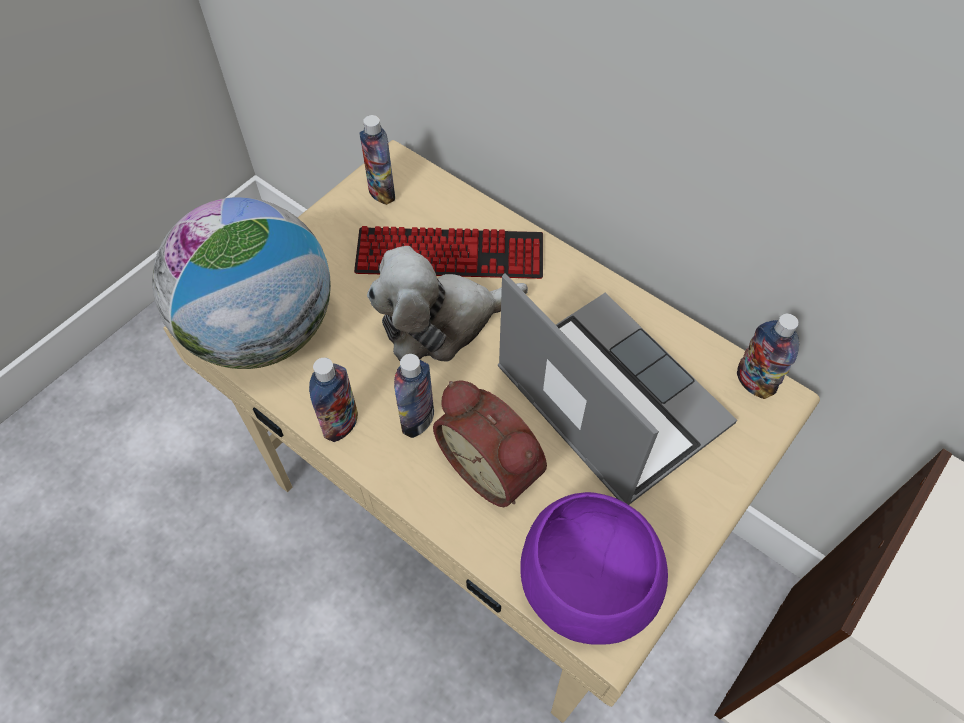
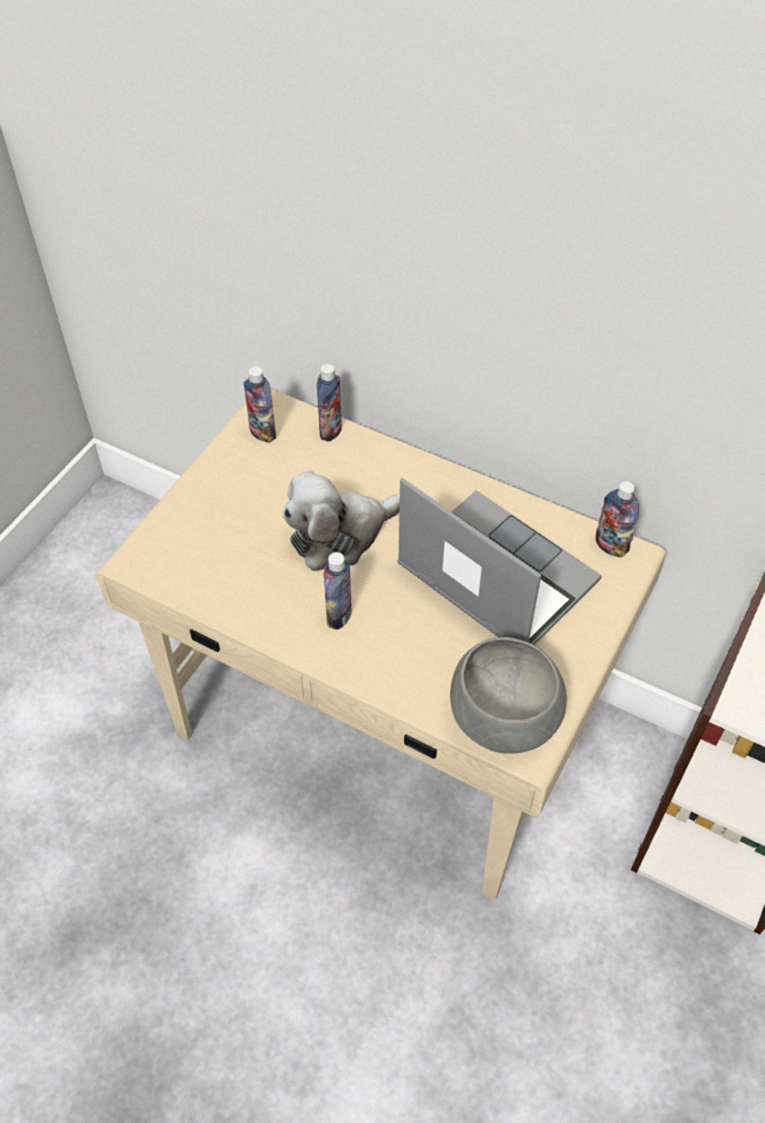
camera: 10 degrees left, 5 degrees down
globe [152,197,331,369] -> none
bottle [309,358,358,442] -> bottle moved to [317,364,342,441]
keyboard [354,226,543,279] -> none
alarm clock [433,381,547,507] -> none
purple bowl [520,492,668,645] -> grey bowl [450,637,567,754]

